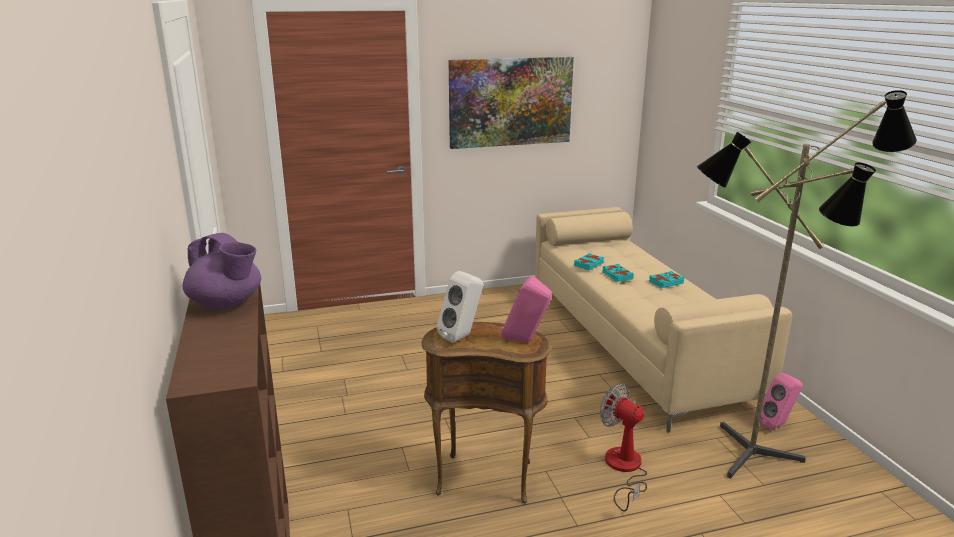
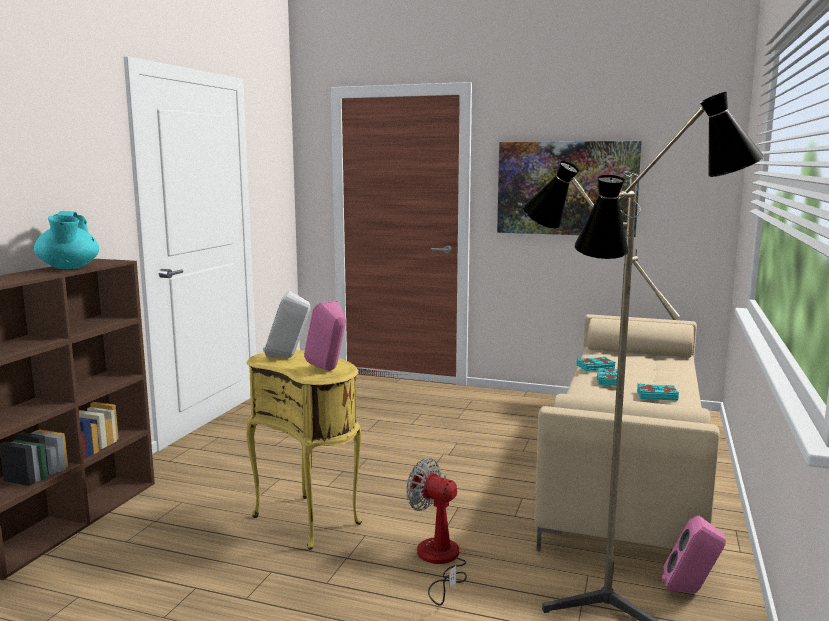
camera: 35 degrees right, 10 degrees down
purple teapot [183,233,261,309] -> turquoise teapot [34,211,99,269]
brown side table [421,322,551,503] -> yellow side table [246,350,362,549]
fan [599,384,647,512] -> fan turned 45 degrees counterclockwise [406,458,467,606]

